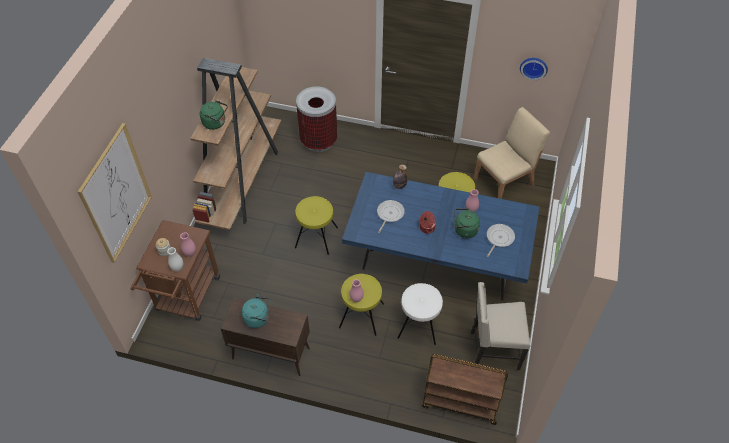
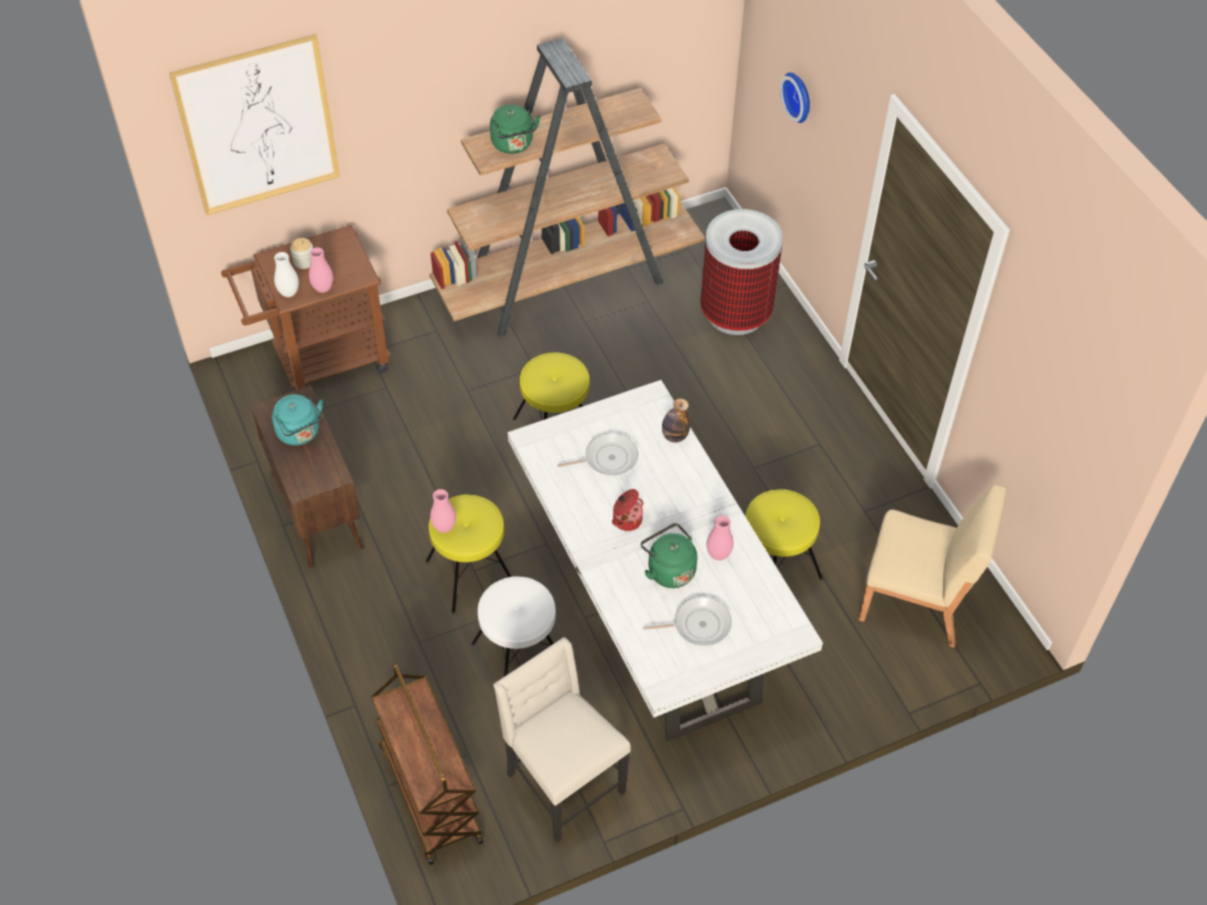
camera: 50 degrees right, 0 degrees up
blue dining table [342,172,540,301] -> white dining table [507,380,823,742]
wall clock [520,58,548,80] -> wall clock moved to [780,72,810,123]

